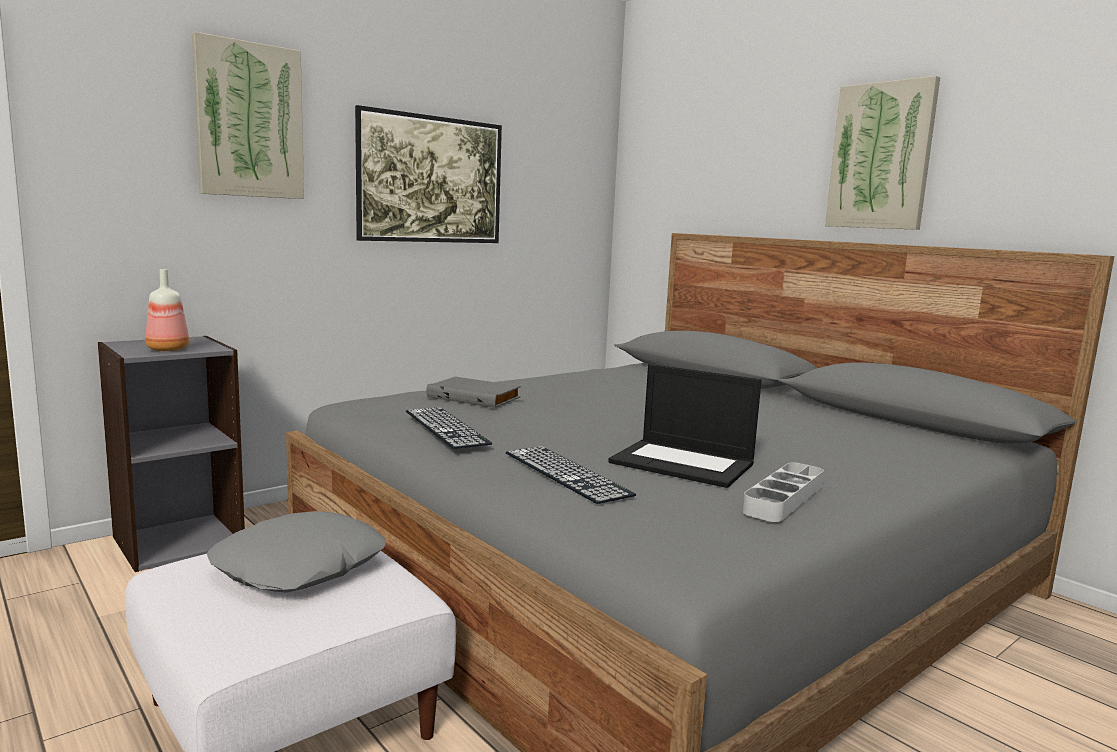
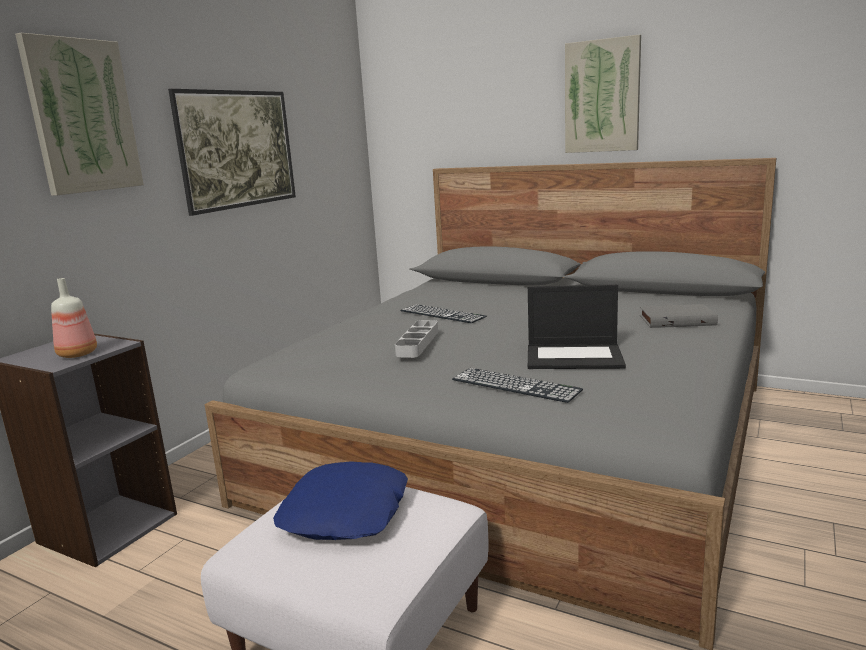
camera: 20 degrees left, 5 degrees up
grey pillow [207,511,386,593] -> blue pillow [273,461,408,540]
keyboard [406,407,492,449] -> keyboard moved to [400,304,487,323]
grey book [427,376,521,408] -> grey book moved to [640,304,718,328]
grey tray [742,463,824,522] -> grey tray moved to [395,320,438,358]

